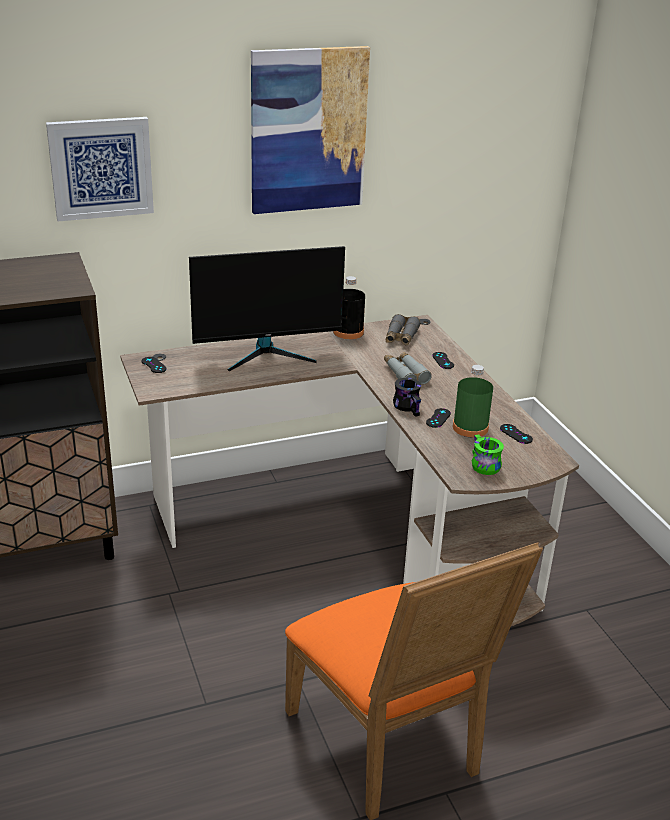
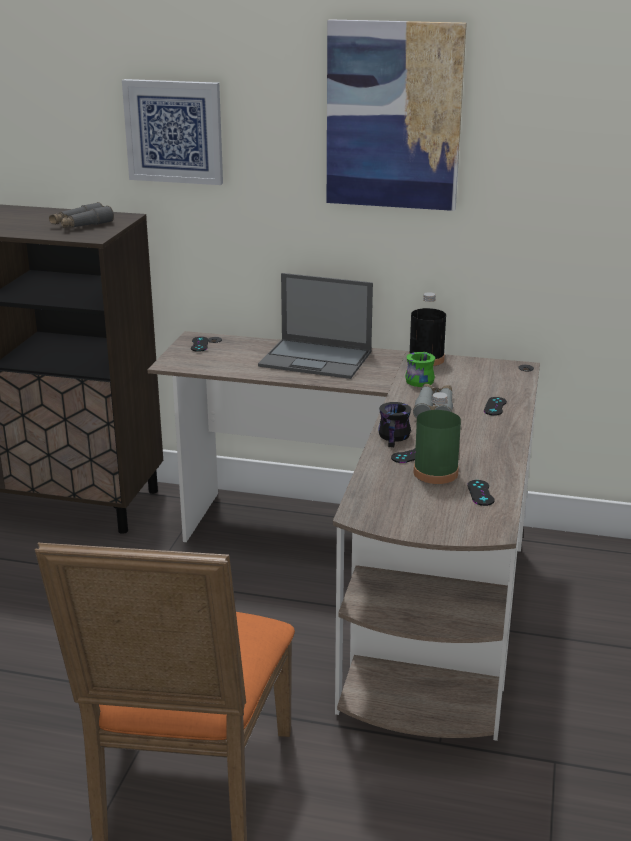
camera: 35 degrees right, 5 degrees down
monitor [189,246,345,371] -> laptop [258,273,373,379]
grey binoculars [386,314,421,346] -> grey binoculars moved to [49,202,114,228]
green mug [472,435,504,475] -> green mug moved to [405,352,435,387]

